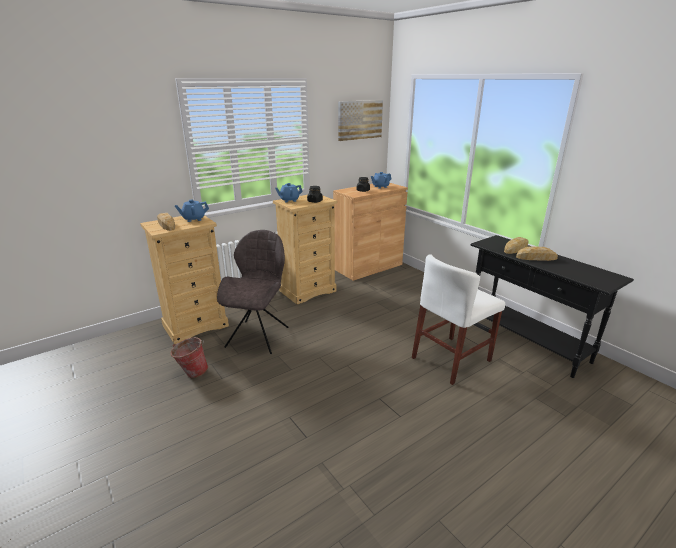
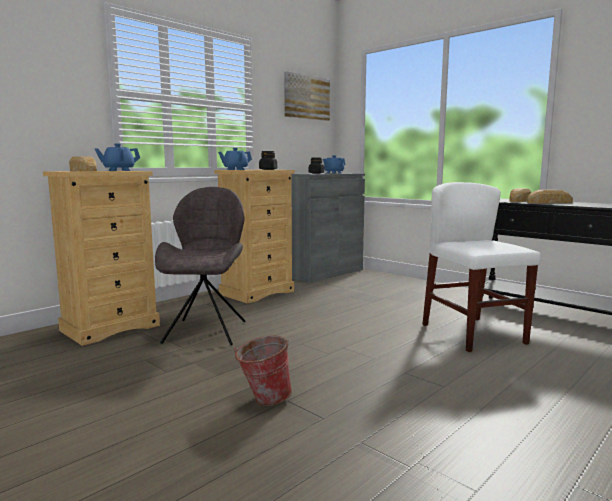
camera: 10 degrees left, 15 degrees down
bucket [170,337,208,378] -> bucket moved to [234,335,292,406]
brown cabinet [333,183,408,281] -> grey cabinet [291,173,365,283]
white chair [412,254,505,385] -> white chair turned 120 degrees clockwise [422,182,541,352]

